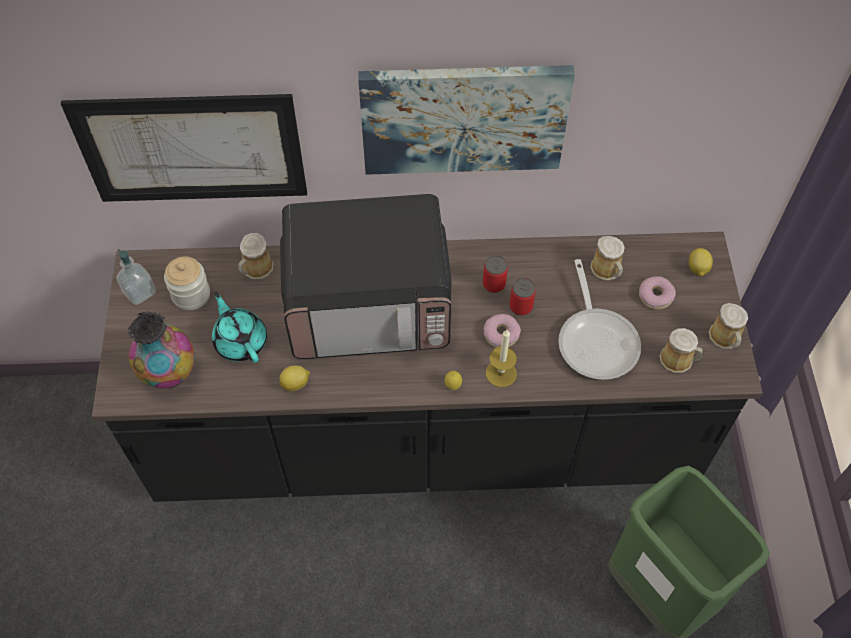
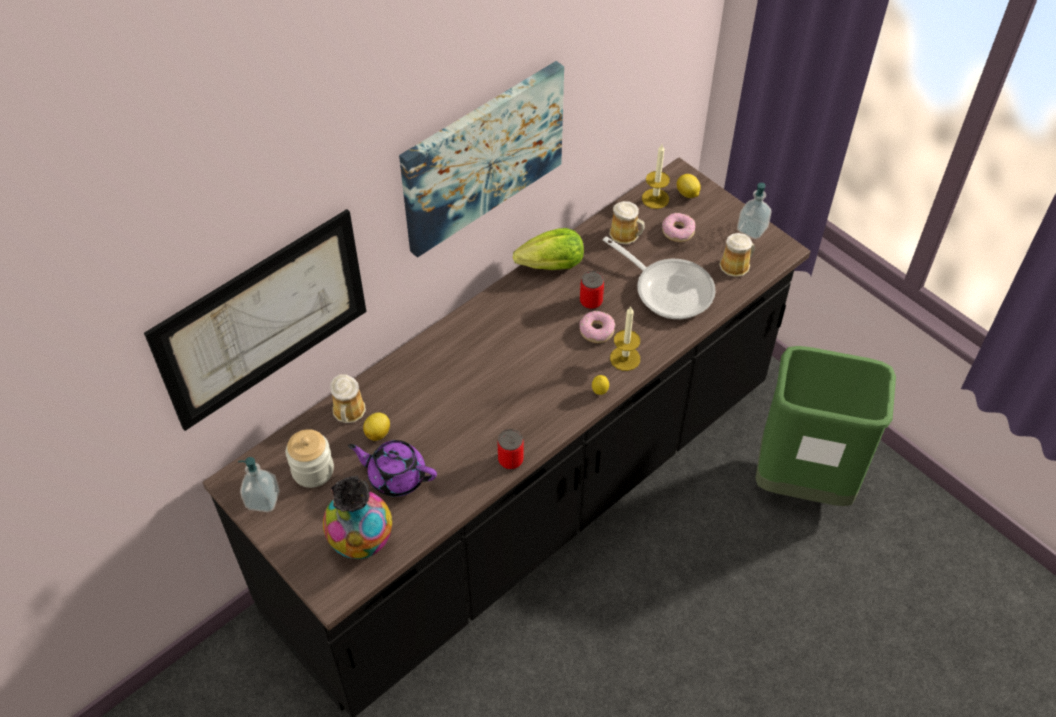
camera: 40 degrees left, 5 degrees down
turquoise teapot [212,292,267,363] -> purple teapot [348,440,437,497]
lemon [279,365,310,391] -> lemon moved to [363,413,390,441]
microwave [280,194,452,359] -> none
can [483,255,508,293] -> can moved to [498,429,524,470]
mug [709,303,748,349] -> soap dispenser [737,183,771,239]
none -> lettuce [513,228,584,270]
none -> candle [642,144,670,209]

